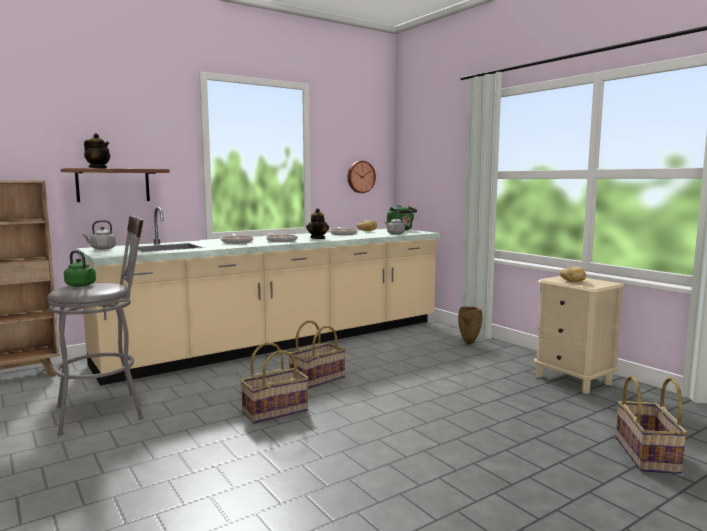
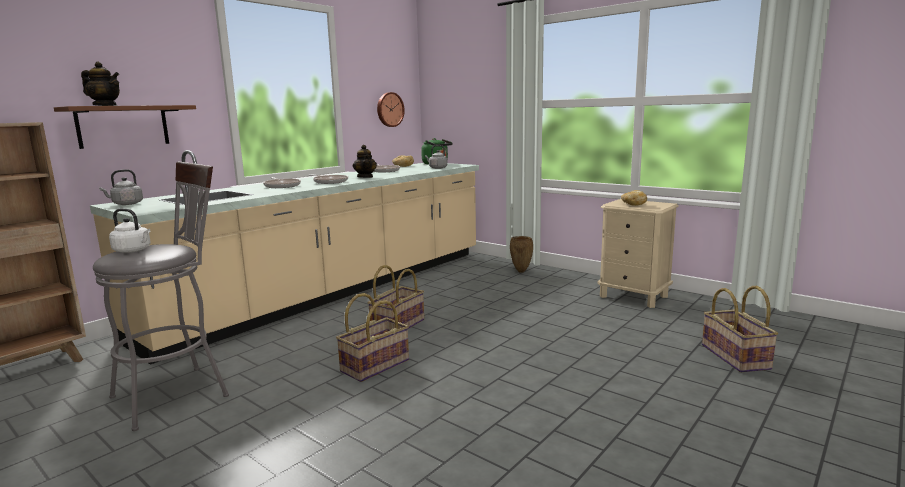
camera: 15 degrees left, 5 degrees up
green kettle [64,251,96,287] -> white kettle [109,208,151,253]

